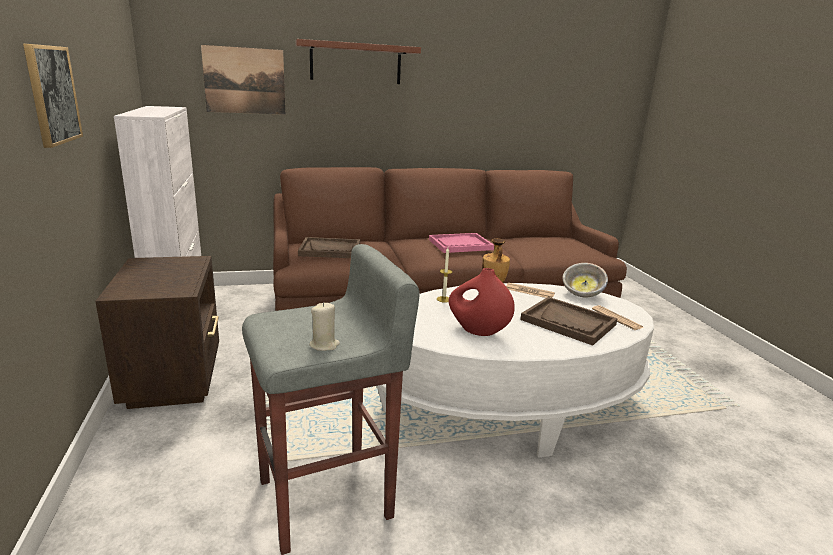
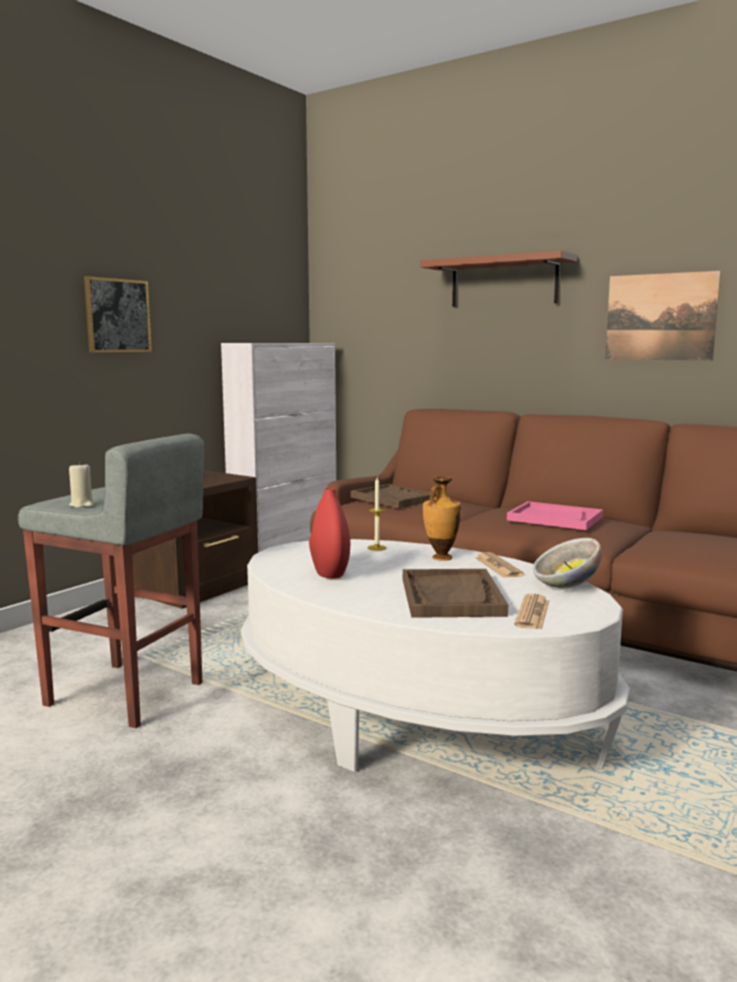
camera: 50 degrees right, 10 degrees down
picture [201,45,286,115] -> picture moved to [605,271,721,361]

